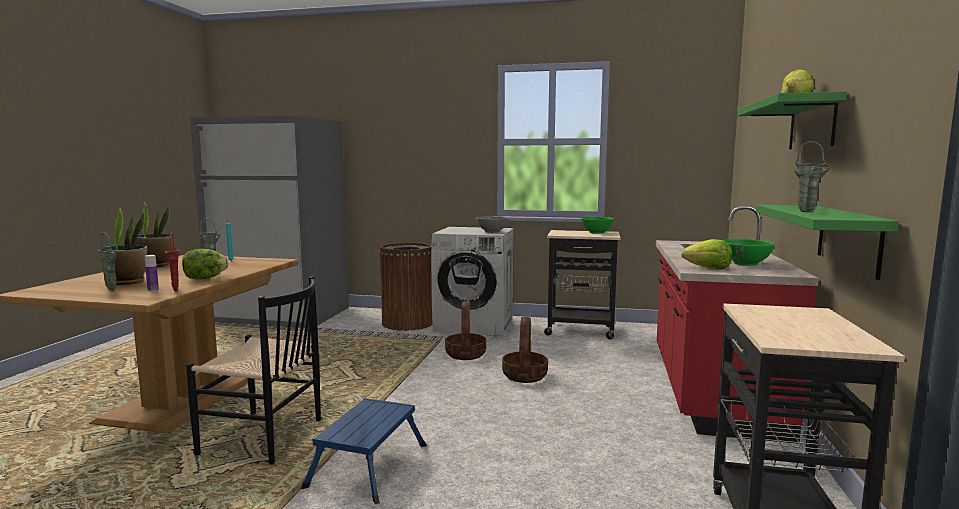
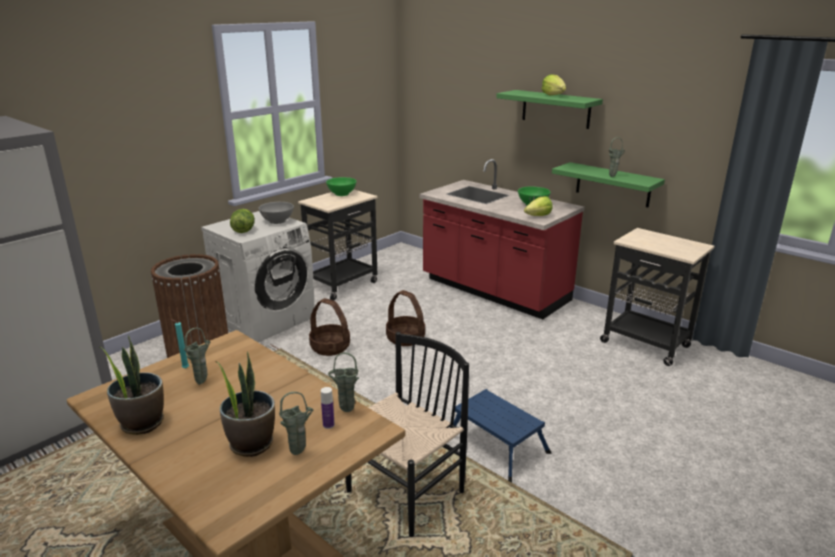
camera: 60 degrees left, 15 degrees up
red vase [165,232,180,291] -> green vase [328,352,359,412]
lettuce [182,249,229,279] -> lettuce moved to [230,209,255,233]

